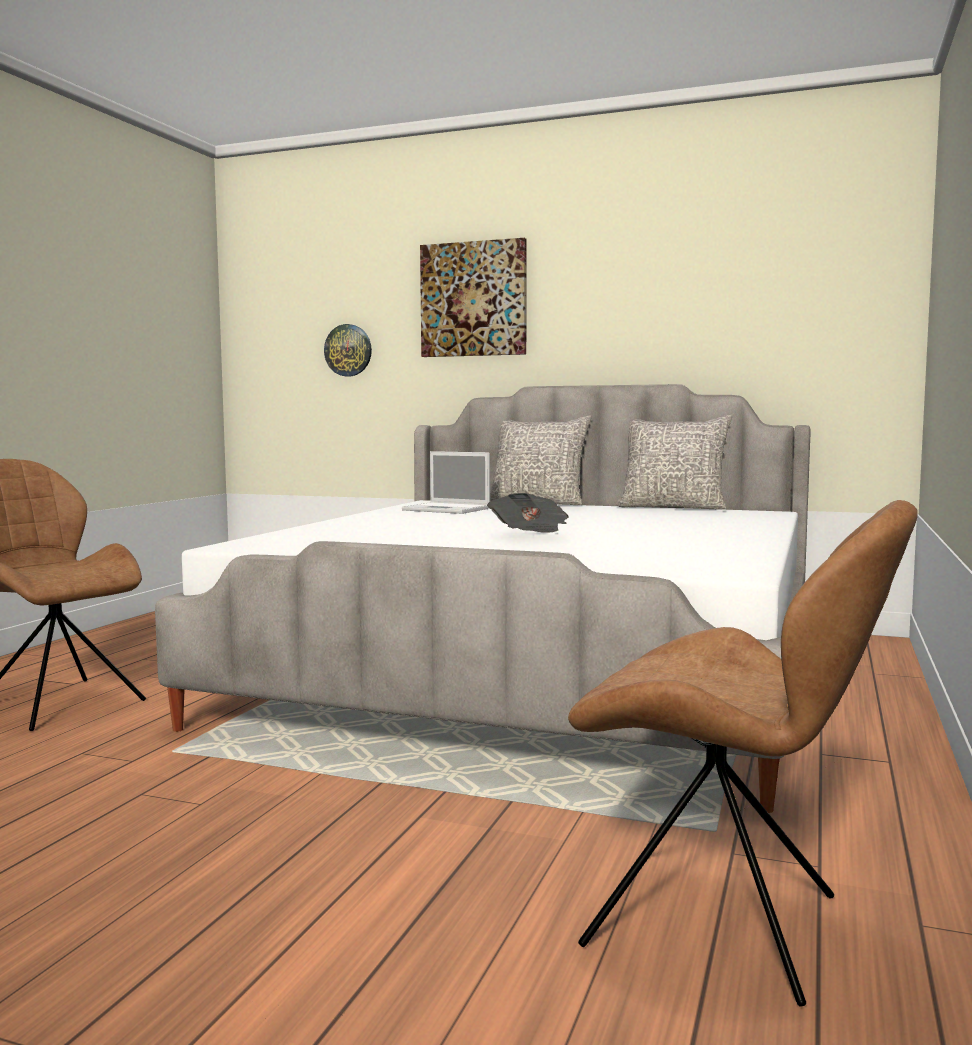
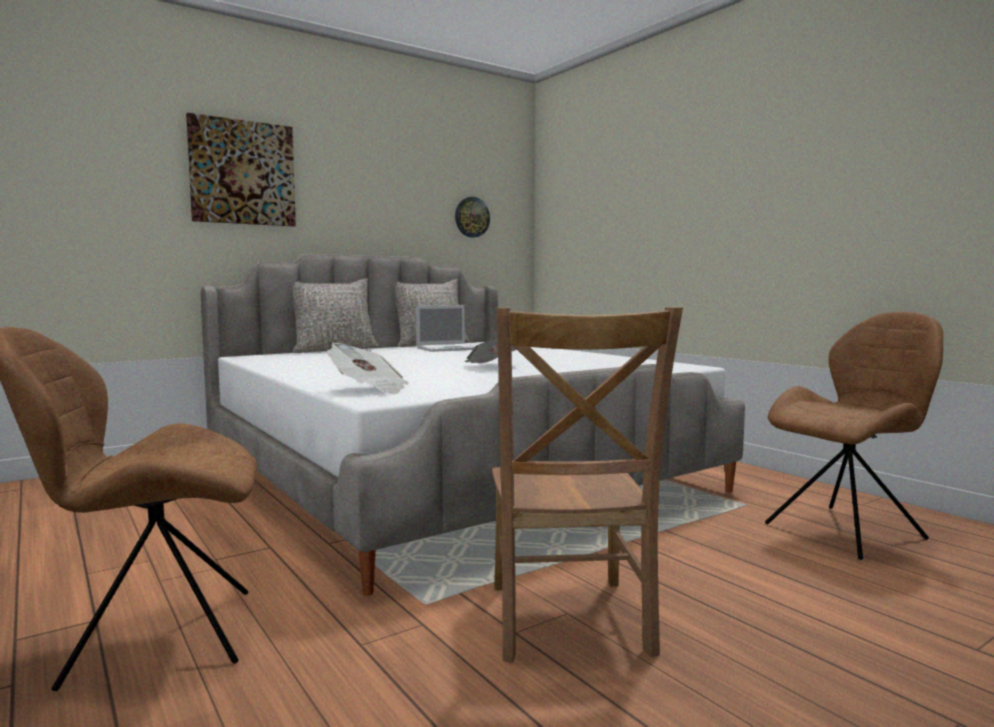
camera: 55 degrees left, 0 degrees up
wall clock [324,324,372,377] -> wall clock moved to [455,197,490,238]
laptop [402,451,490,514] -> laptop moved to [416,305,475,352]
none -> newspaper [326,343,408,395]
none -> brown chair [492,307,683,663]

